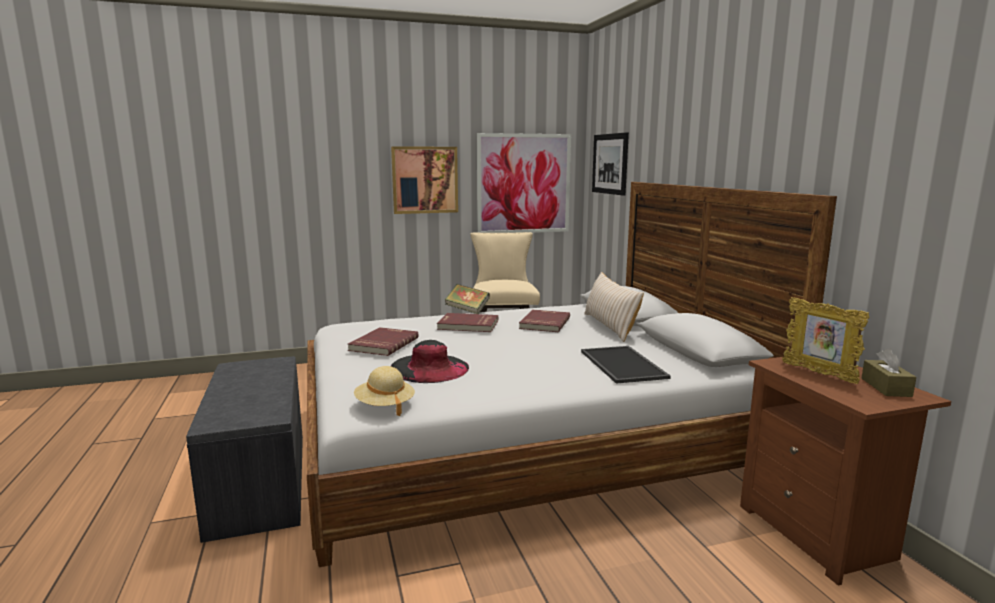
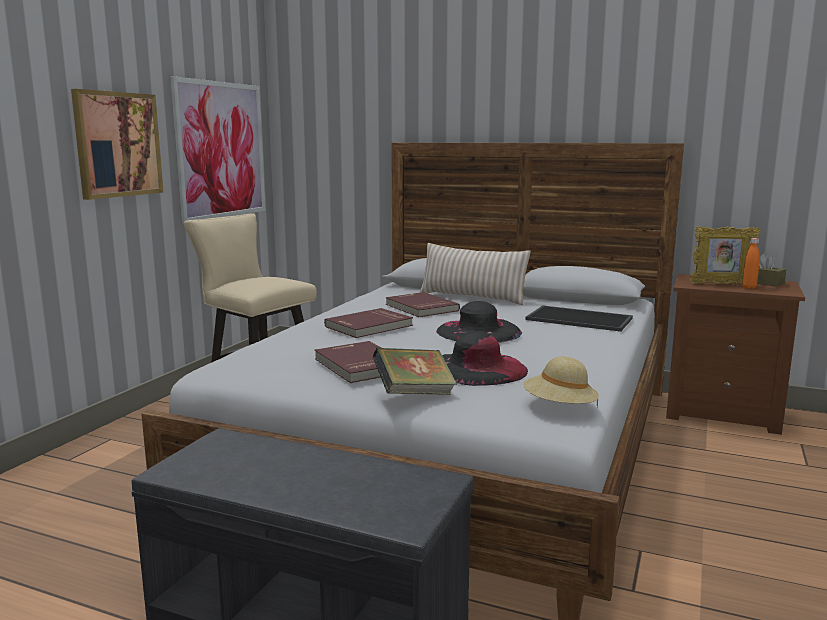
camera: 50 degrees left, 0 degrees up
book [445,284,490,314] -> book moved to [373,348,457,395]
picture [592,132,629,196] -> none
none -> black hat [436,301,522,343]
none -> orange bottle [742,238,760,289]

